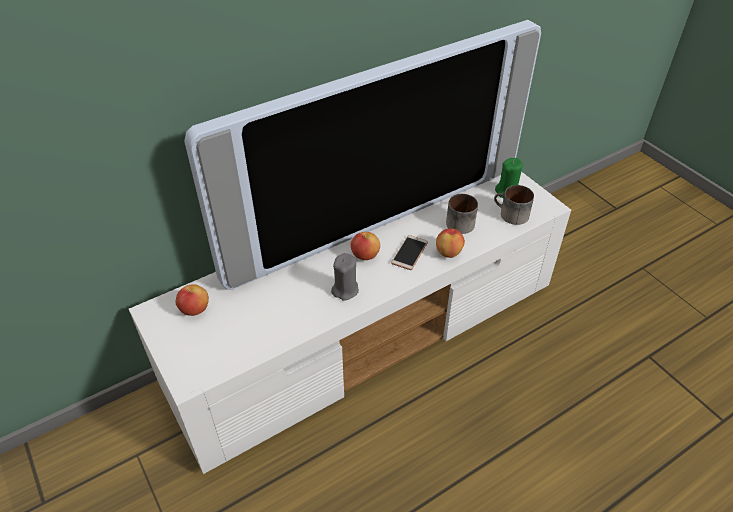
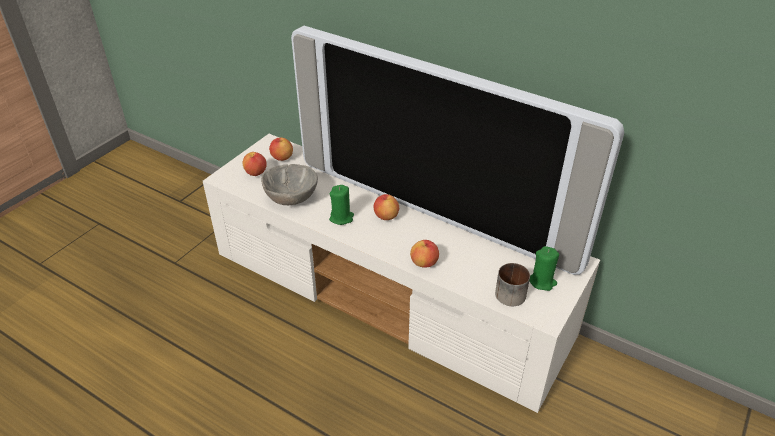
camera: 65 degrees right, 5 degrees down
grey candle [331,253,359,301] -> green candle [329,185,354,225]
phone [391,235,428,270] -> none
mug [446,194,478,234] -> none
none -> apple [242,152,267,176]
none -> grey bowl [261,164,318,205]

